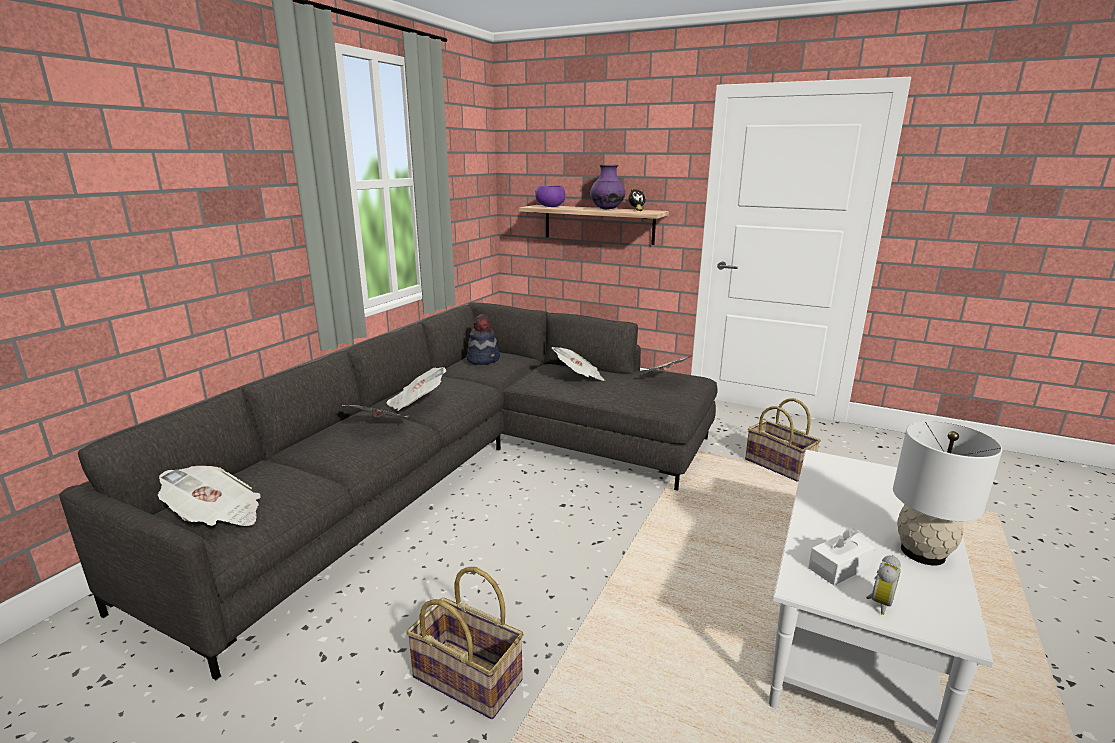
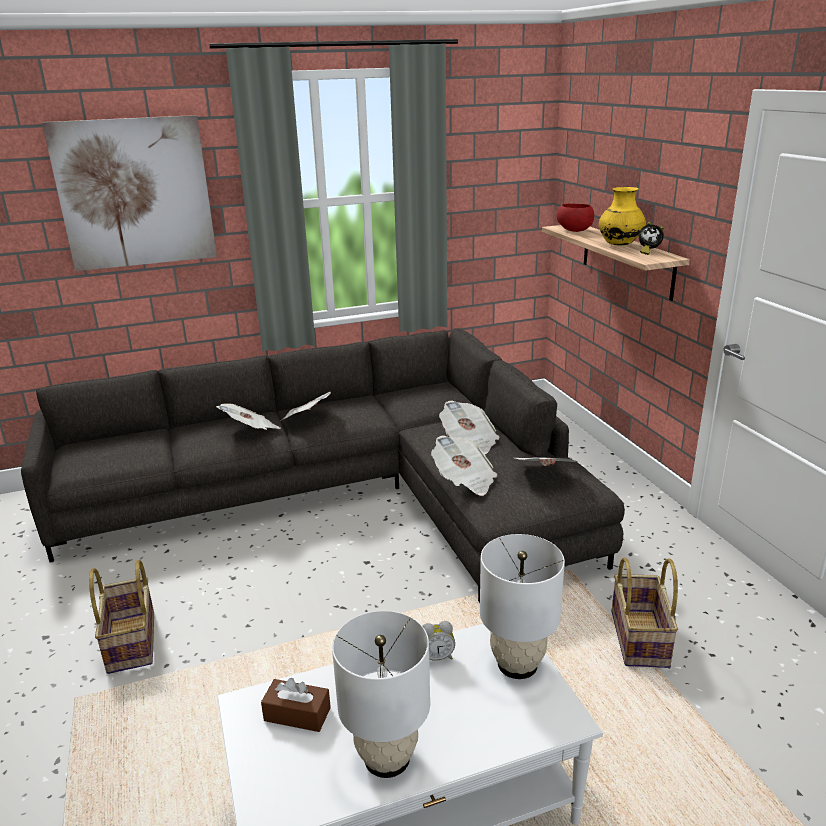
camera: 45 degrees right, 5 degrees up
newspaper [158,466,261,526] -> newspaper moved to [431,435,497,496]
hat [466,314,500,365] -> none
purple bowl [535,186,565,207] -> red bowl [556,204,594,232]
purple vase [590,165,625,210] -> yellow vase [599,187,646,246]
white tissue box [808,528,875,586] -> brown tissue box [261,678,331,732]
alarm clock [866,555,901,615] -> alarm clock moved to [423,621,455,661]
none -> picture [42,115,217,271]
none -> white table lamp [480,534,565,679]

